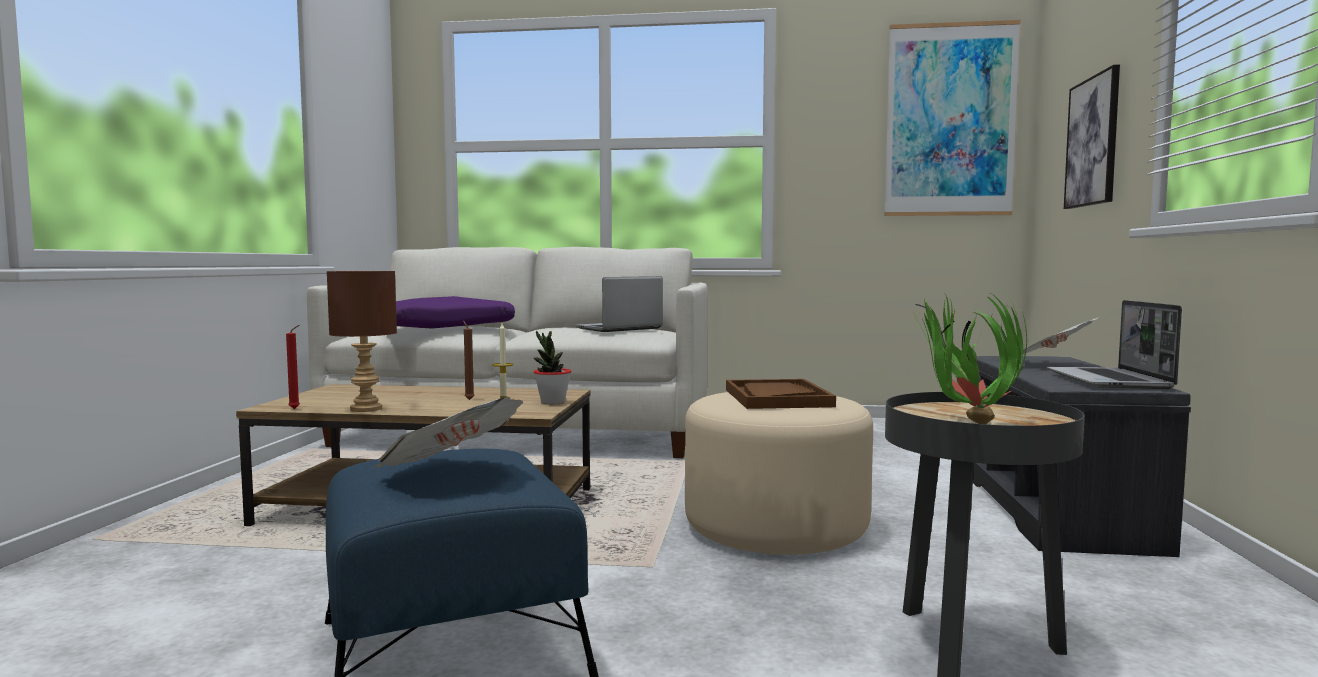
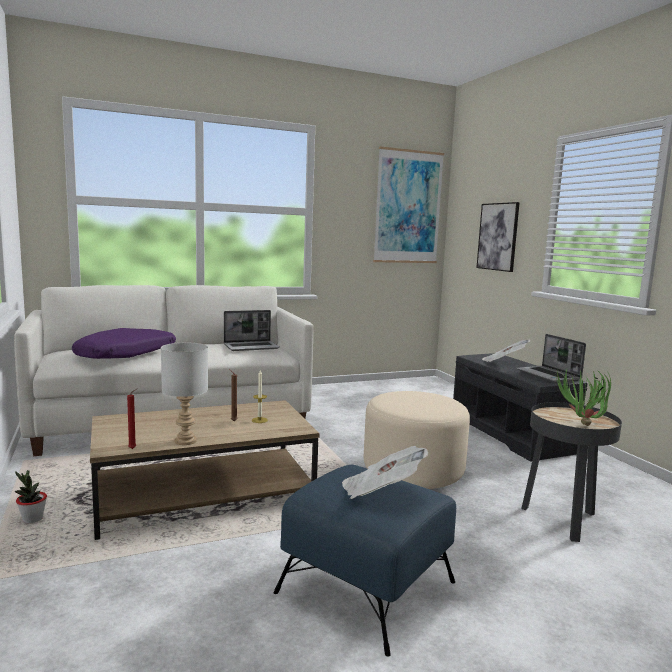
camera: 30 degrees left, 5 degrees up
brown table lamp [327,271,397,412] -> grey table lamp [161,343,208,445]
potted plant [534,330,571,405] -> potted plant moved to [15,470,47,523]
laptop [575,276,663,332] -> laptop turned 135 degrees counterclockwise [224,310,280,351]
brown tray [726,379,836,409] -> none

